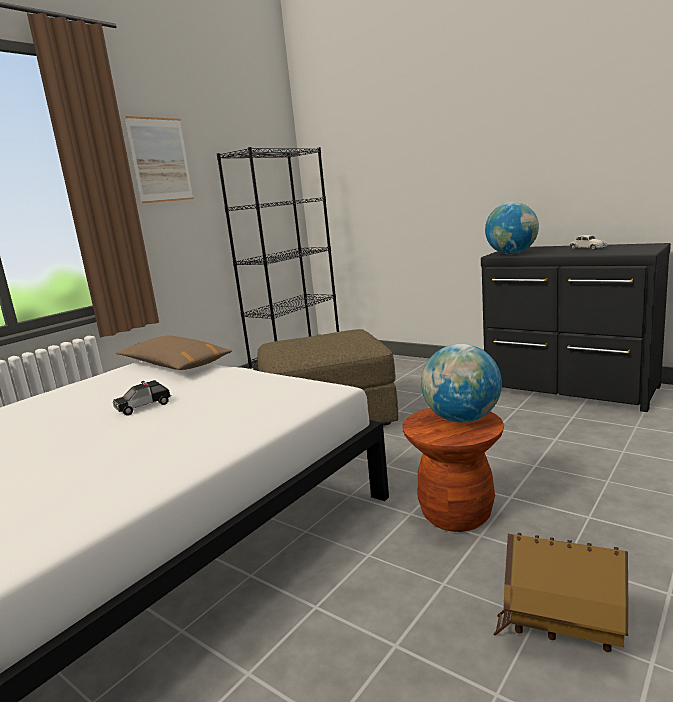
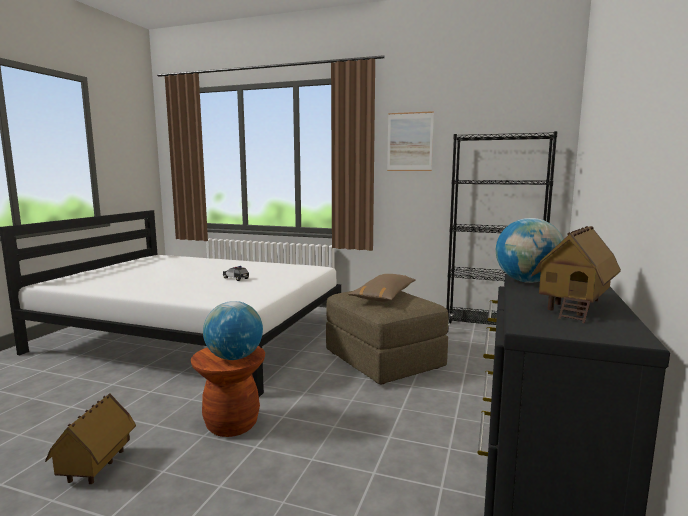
camera: 70 degrees right, 5 degrees down
brown pillow [116,335,232,370] -> brown pillow moved to [348,274,416,302]
white toy car [569,235,608,250] -> toy house [531,226,621,323]

